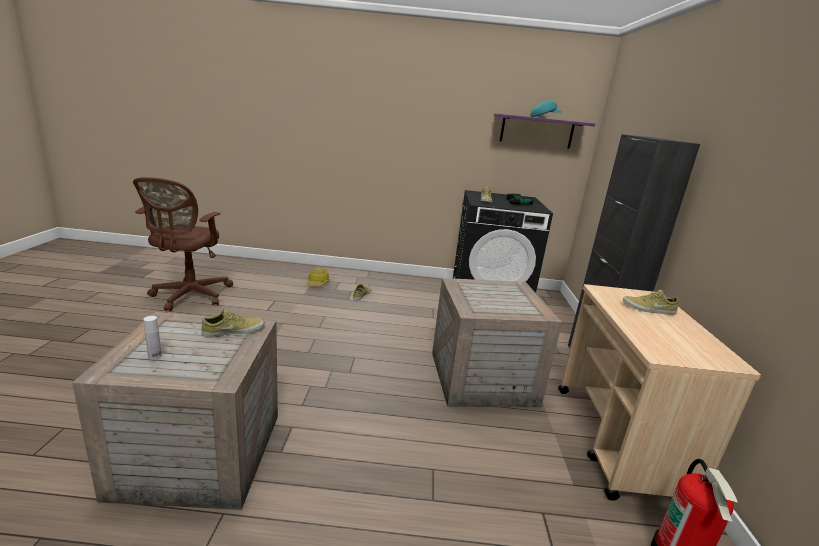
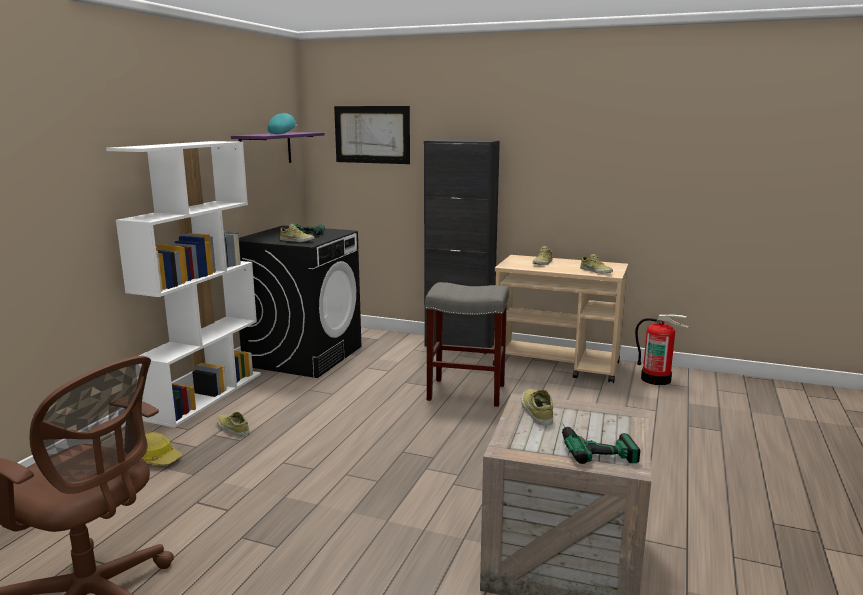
camera: 70 degrees left, 5 degrees down
white bottle [143,316,162,360] -> power drill [562,423,641,464]
crate [432,278,562,408] -> grey stool [425,282,509,407]
none -> white bookcase [106,141,261,428]
none -> picture [334,106,410,164]
none -> beige shoe [580,254,613,274]

